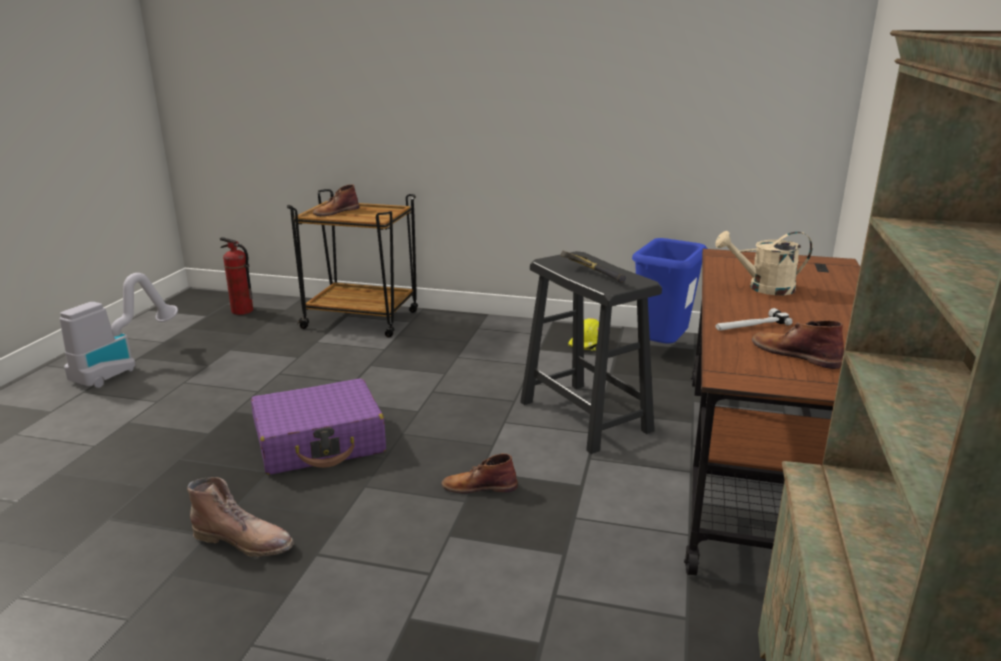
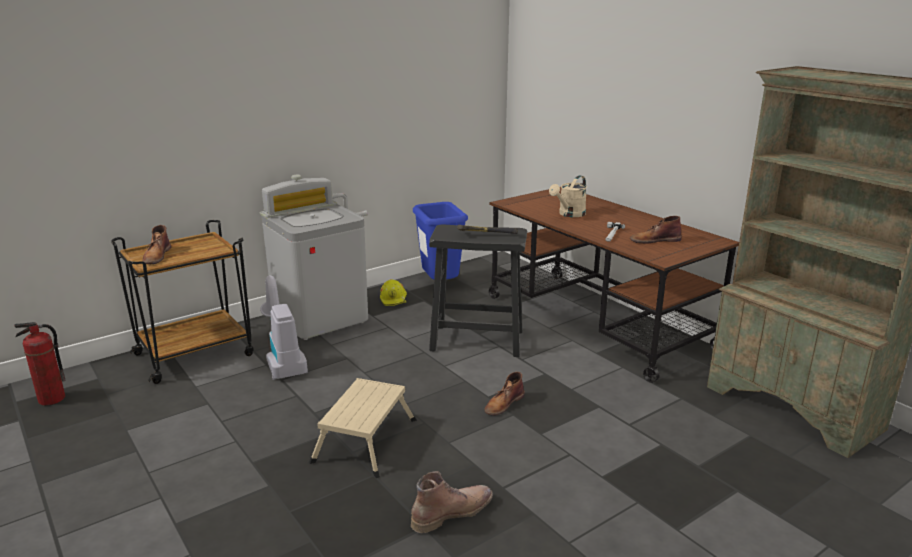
camera: 50 degrees left, 0 degrees up
vacuum cleaner [60,273,178,388] -> vacuum cleaner moved to [260,275,308,380]
purple suitcase [251,379,386,475] -> beige step ladder [309,378,417,478]
none -> grey washing machine [260,175,368,340]

